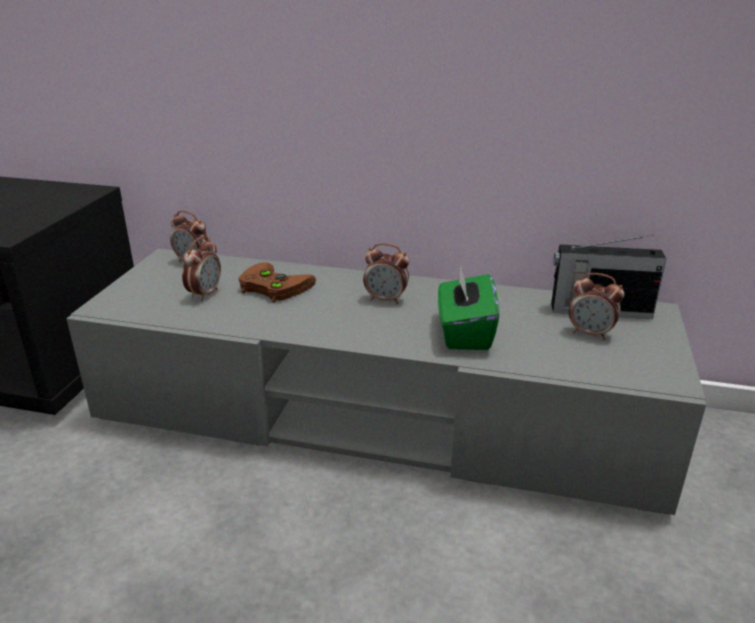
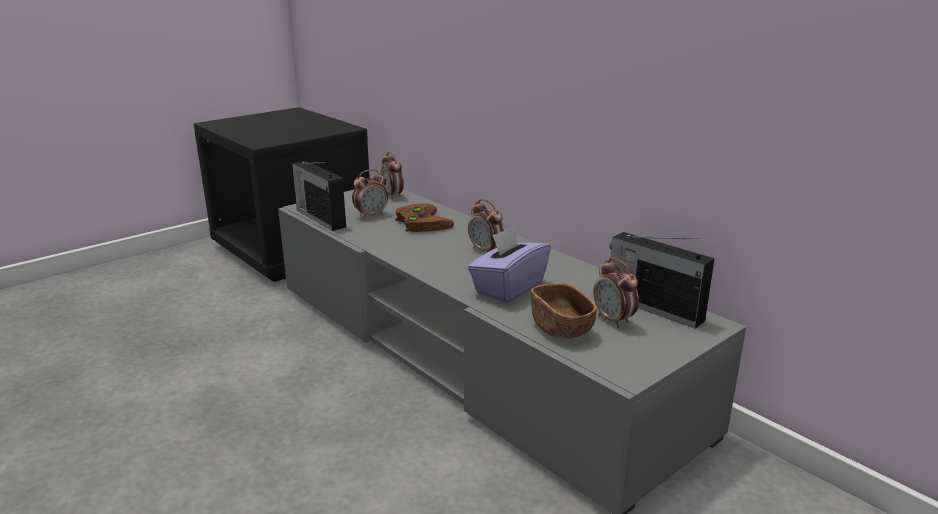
camera: 35 degrees right, 5 degrees down
green tissue box [438,265,499,350] -> purple tissue box [468,225,551,303]
none -> radio [292,161,346,231]
none -> brown bowl [531,283,597,338]

